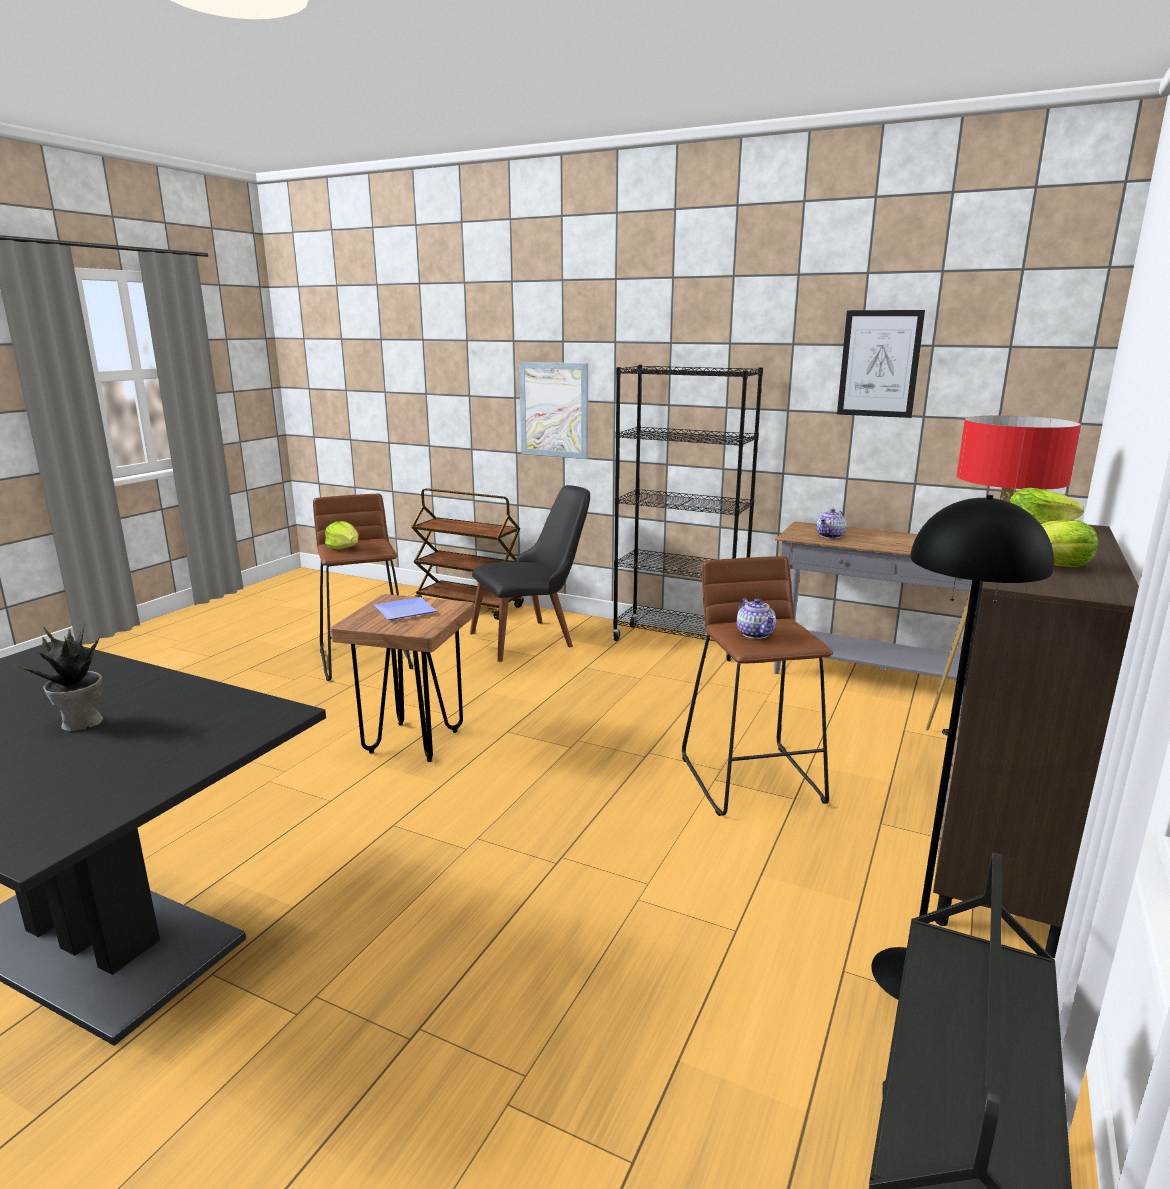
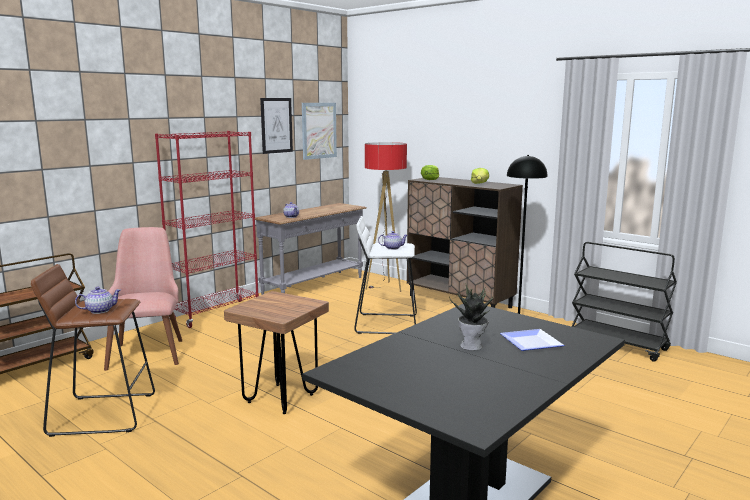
camera: 75 degrees left, 5 degrees down
lettuce [325,521,358,550] -> teapot [75,287,121,314]
plate [374,597,437,620] -> plate moved to [500,329,564,351]
black chair [470,485,590,662] -> pink chair [104,227,182,371]
picture [519,362,588,459] -> picture moved to [302,103,337,160]
black bookcase [612,365,763,661] -> red bookcase [155,131,259,328]
brown stool [682,556,833,816] -> white stool [354,216,417,334]

